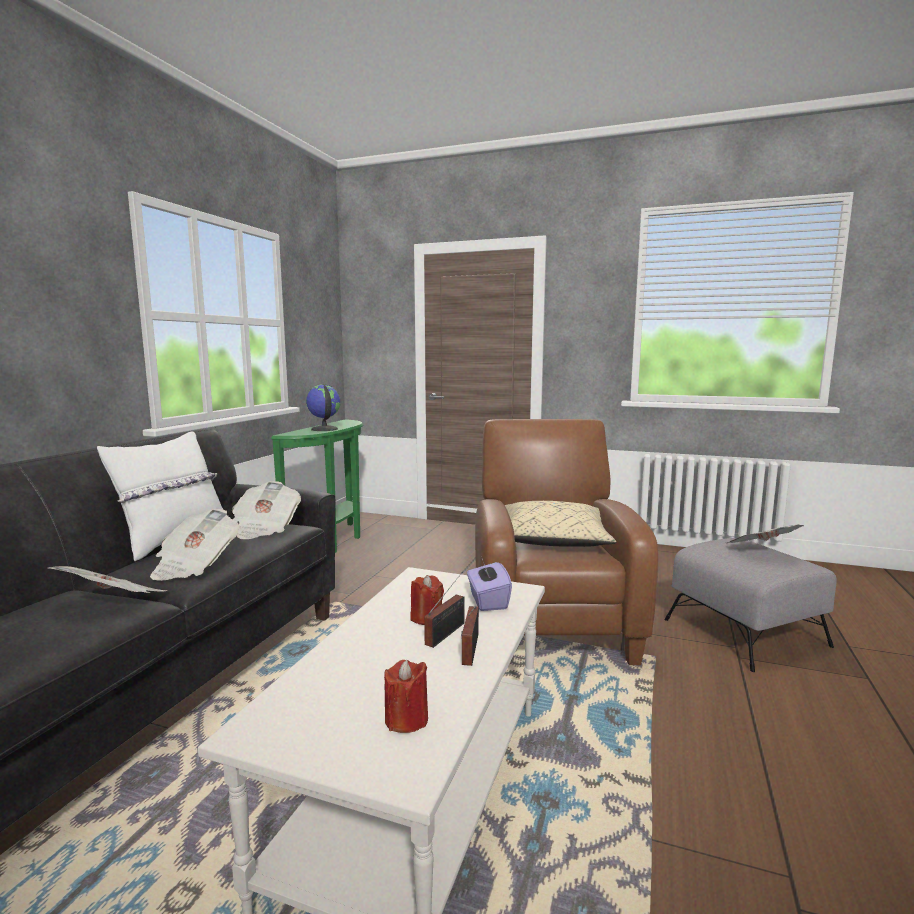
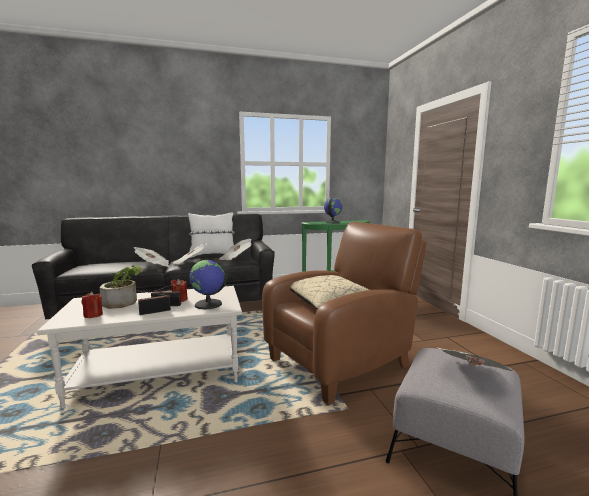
camera: 55 degrees right, 0 degrees up
purple tissue box [467,556,512,611] -> globe [190,260,227,309]
none -> potted plant [99,265,142,309]

